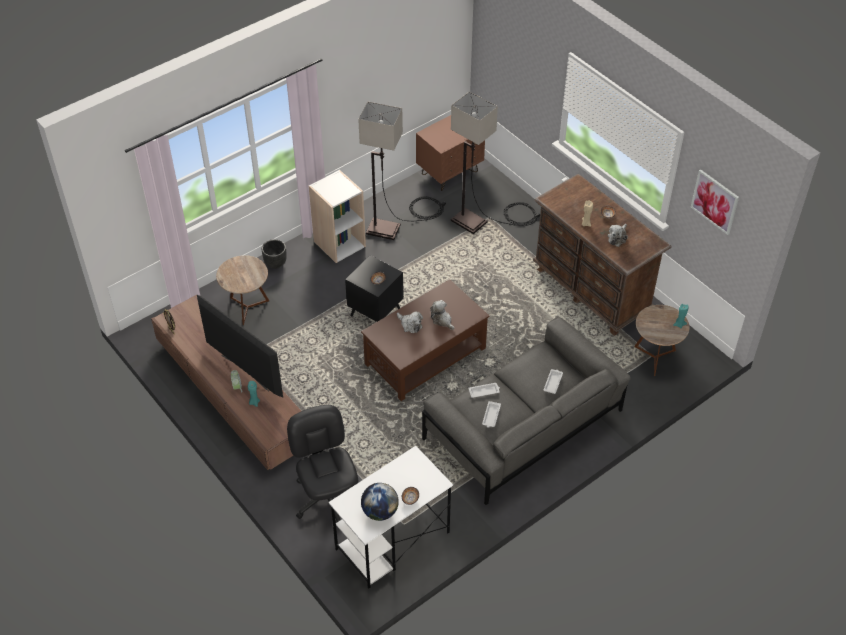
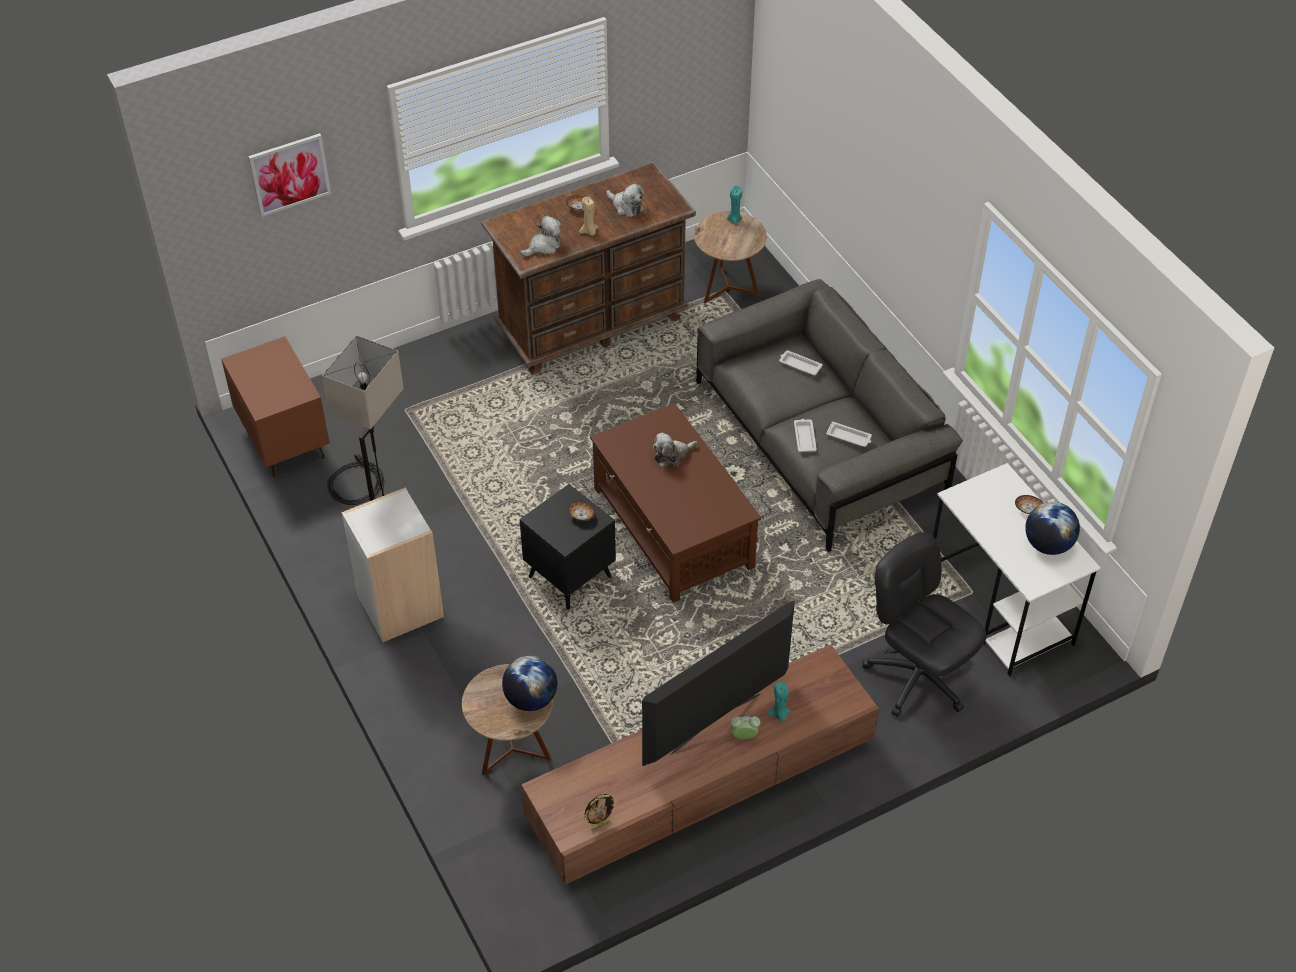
camera: 80 degrees left, 0 degrees up
black planter [262,239,287,269] -> none
black office chair [287,405,358,522] -> black office chair turned 60 degrees clockwise [862,532,986,717]
plush toy [397,312,423,333] -> plush toy moved to [521,216,561,257]
floor lamp [451,91,540,234] -> none
picture [691,169,739,235] -> picture moved to [248,133,331,217]
none -> globe [502,656,557,711]

